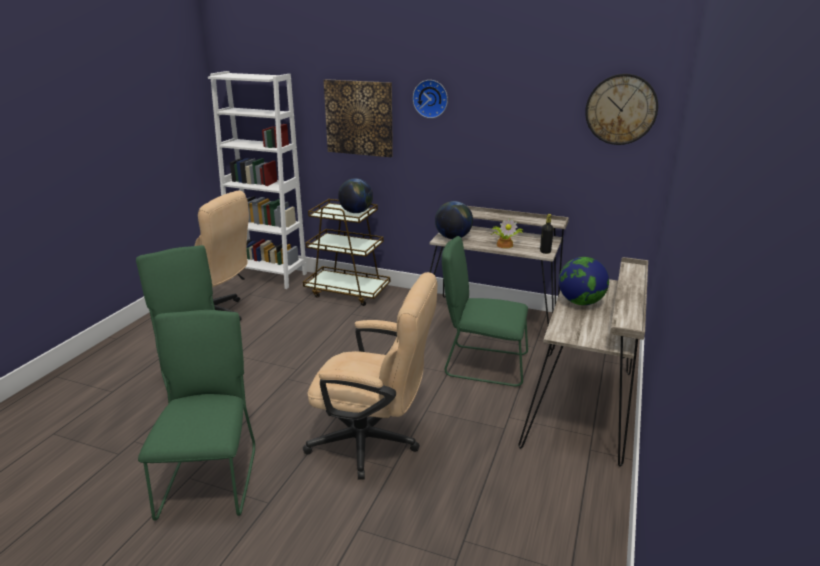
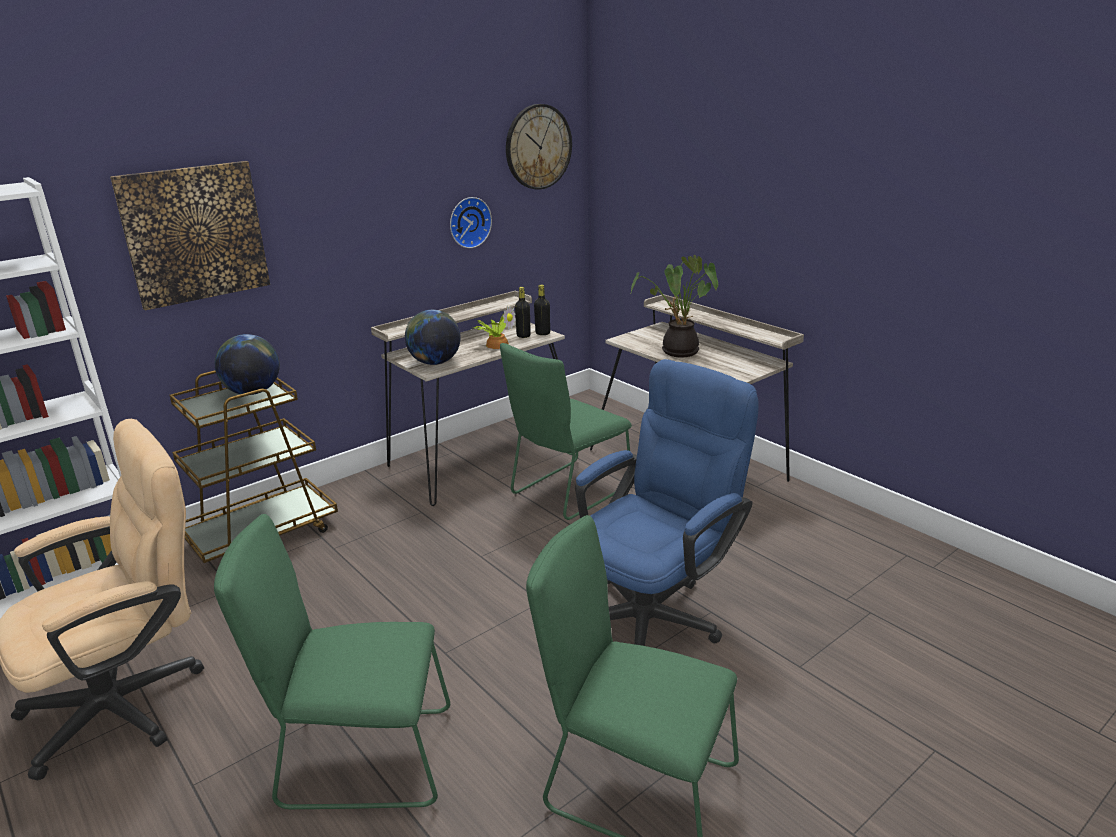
camera: 60 degrees left, 0 degrees up
beige office chair [303,272,437,479] -> blue office chair [575,359,759,646]
wall clock [413,80,448,118] -> wall clock moved to [450,197,492,248]
globe [559,257,609,305] -> potted plant [631,255,718,357]
none -> black bottle [515,287,531,338]

